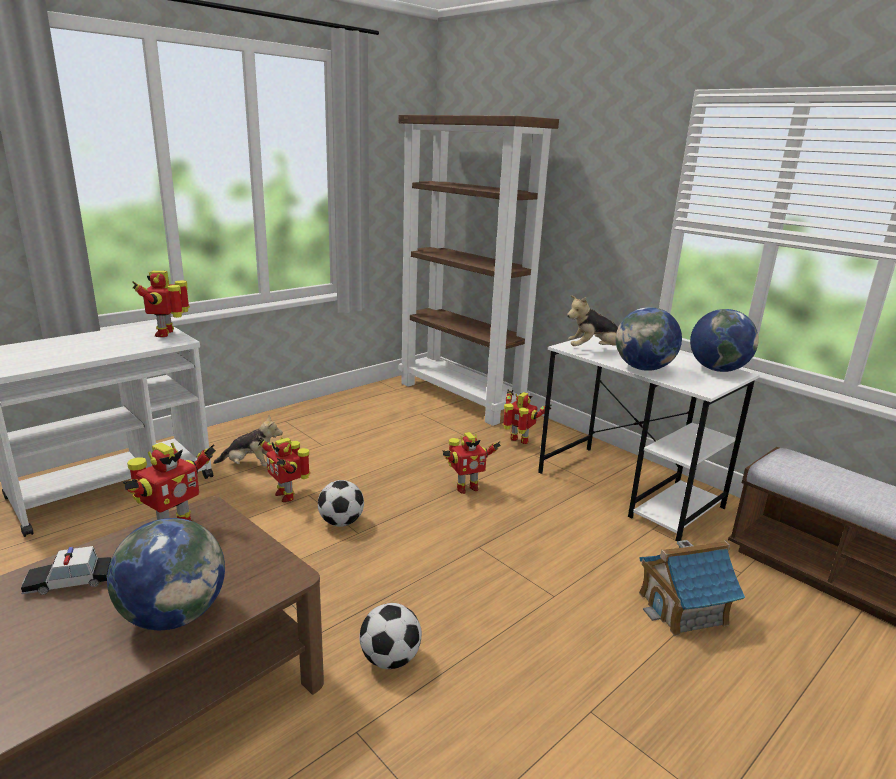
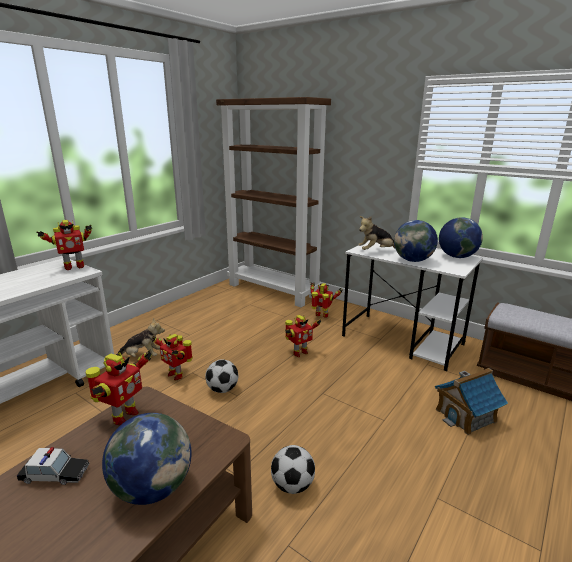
camera: 10 degrees left, 0 degrees up
toy car [21,546,111,595] -> toy car turned 150 degrees counterclockwise [17,447,90,485]
toy robot [133,270,190,337] -> toy robot turned 105 degrees counterclockwise [36,220,93,270]

